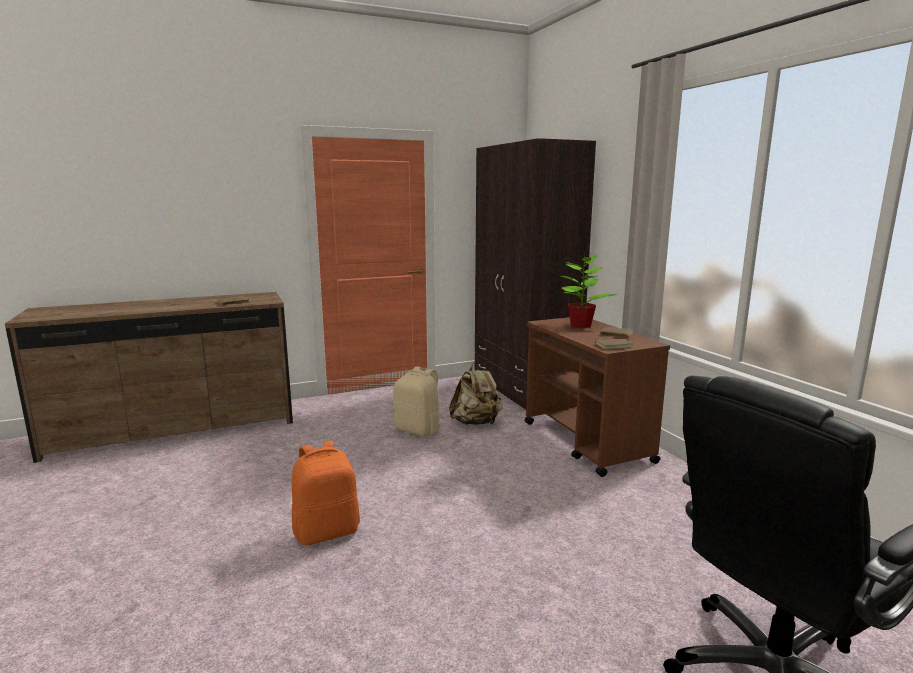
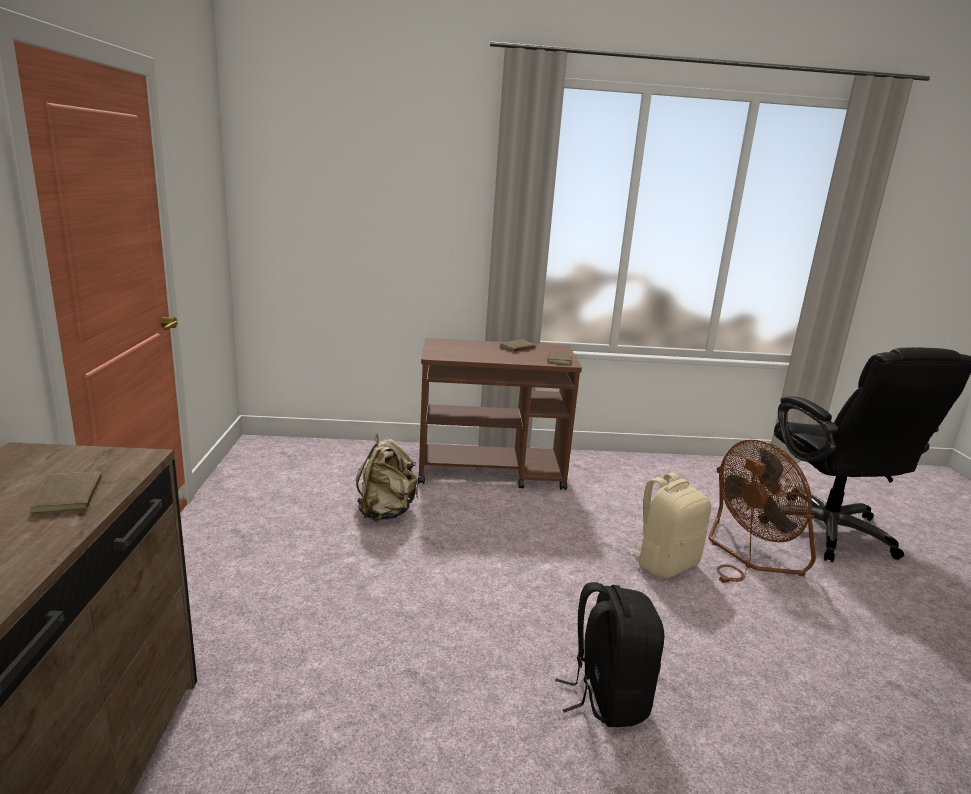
camera: 70 degrees left, 5 degrees up
orange backpack [292,441,360,545] -> black backpack [555,582,664,727]
beige backpack [393,366,441,437] -> beige backpack moved to [627,472,711,578]
brown wardrobe [475,138,596,410] -> none
potted plant [560,254,617,328] -> none
none -> brown fan [709,440,816,583]

